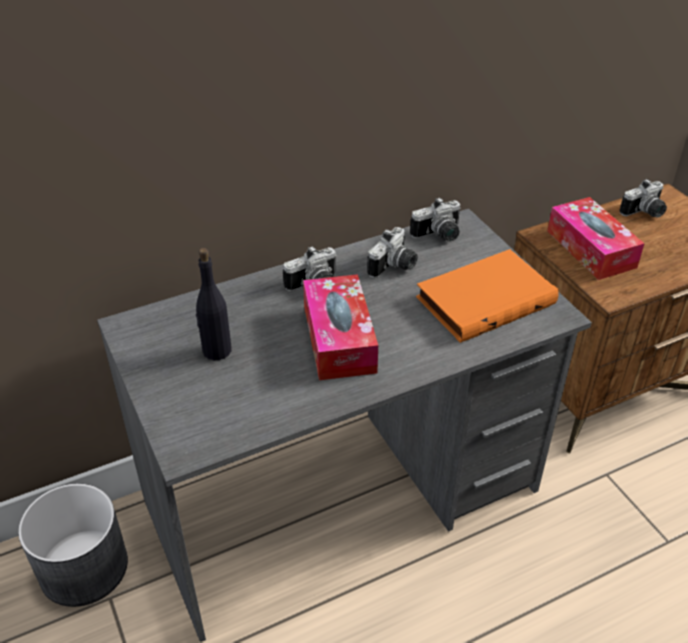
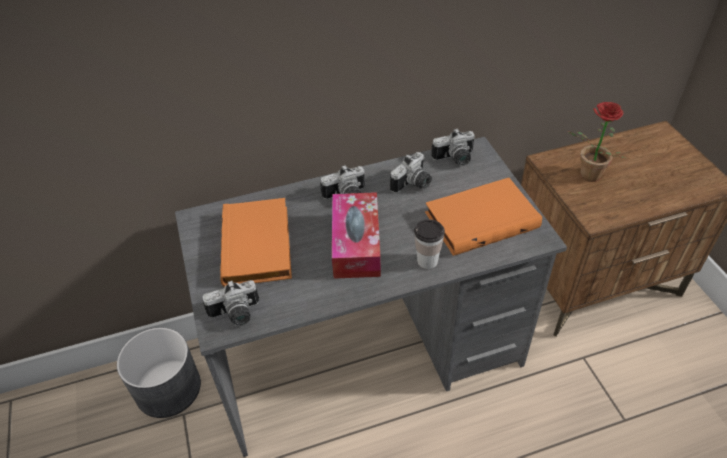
camera: 10 degrees right, 5 degrees up
black bottle [196,248,232,360] -> orange book [220,198,292,287]
tissue box [547,197,645,280] -> potted plant [568,102,627,182]
camera [619,179,667,218] -> camera moved to [202,280,259,326]
none -> cup [414,219,445,269]

